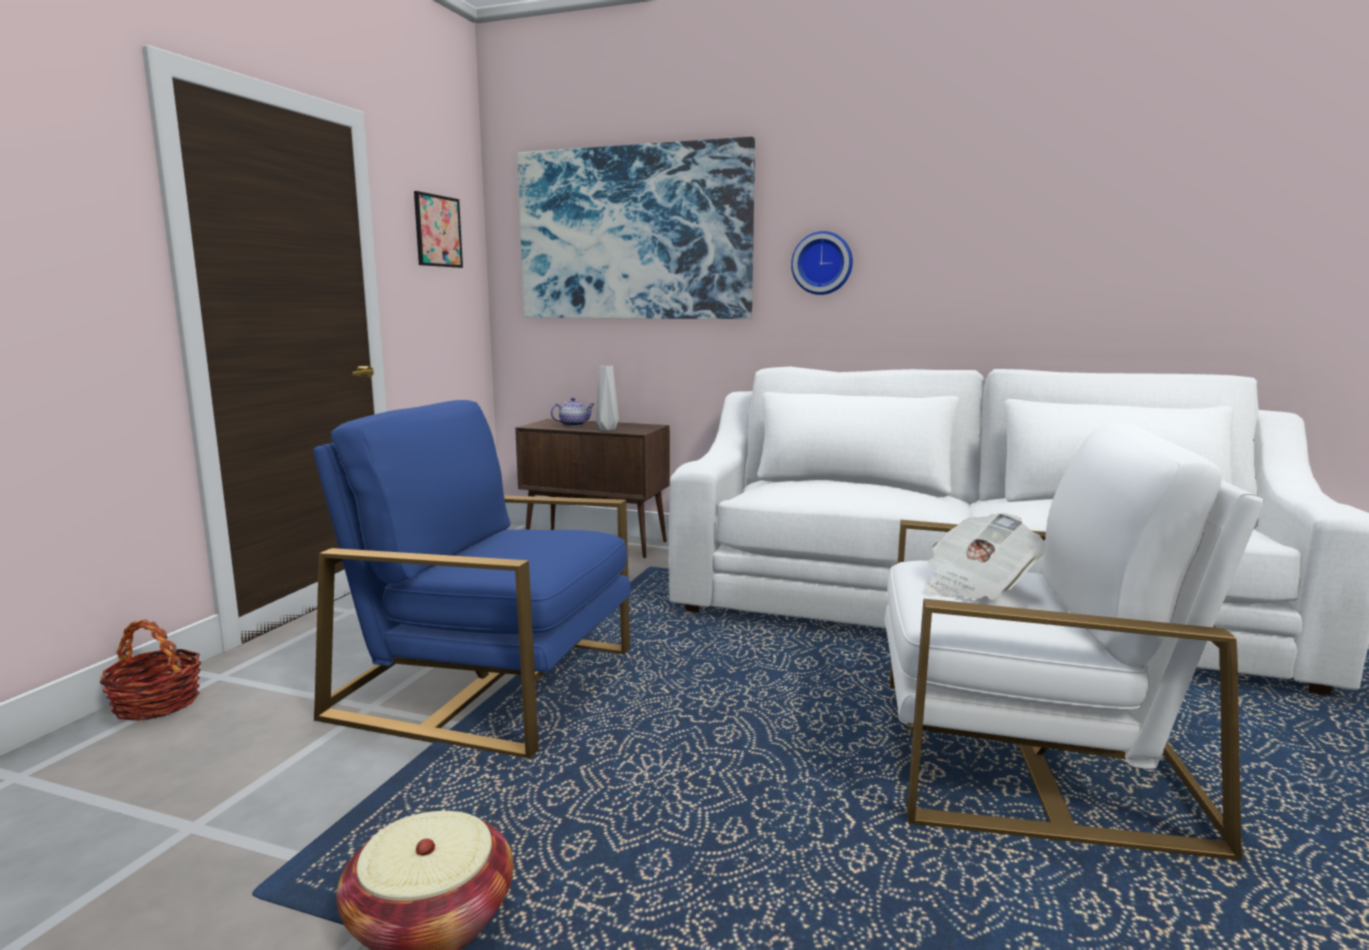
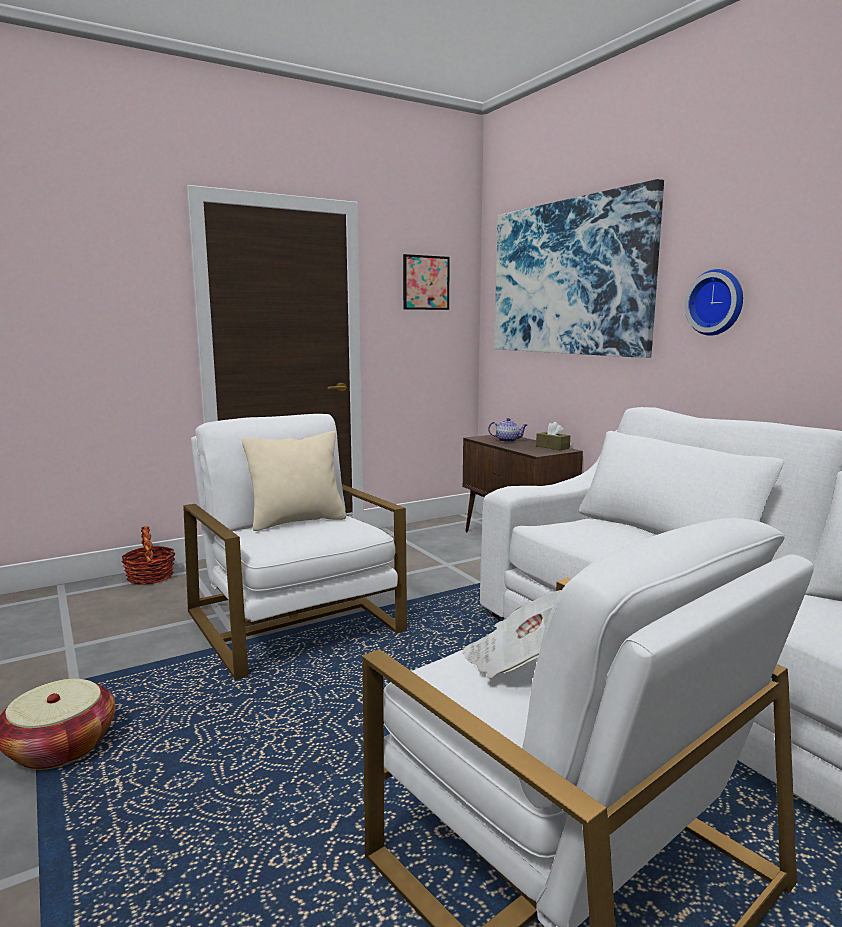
camera: 40 degrees right, 0 degrees up
blue armchair [314,400,631,759] -> white armchair [183,414,407,680]
grey vase [595,366,619,431] -> none
none -> beige pillow [242,431,346,531]
none -> brown tissue box [536,422,570,450]

